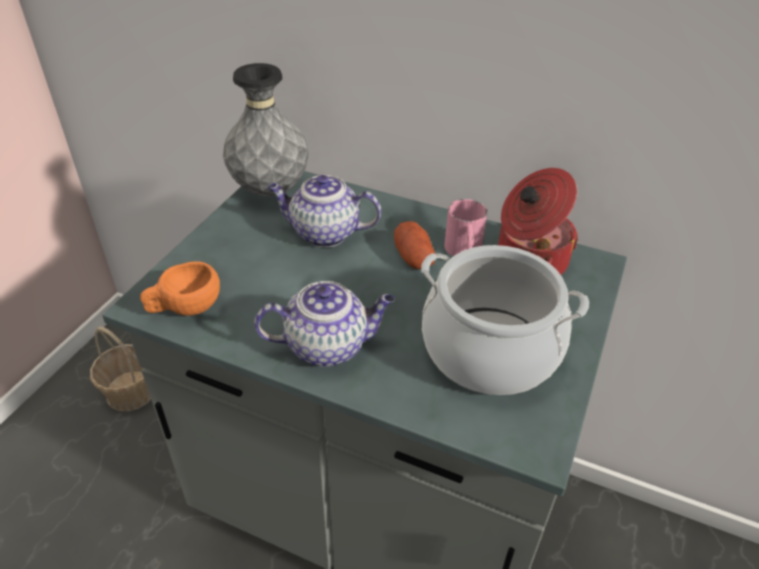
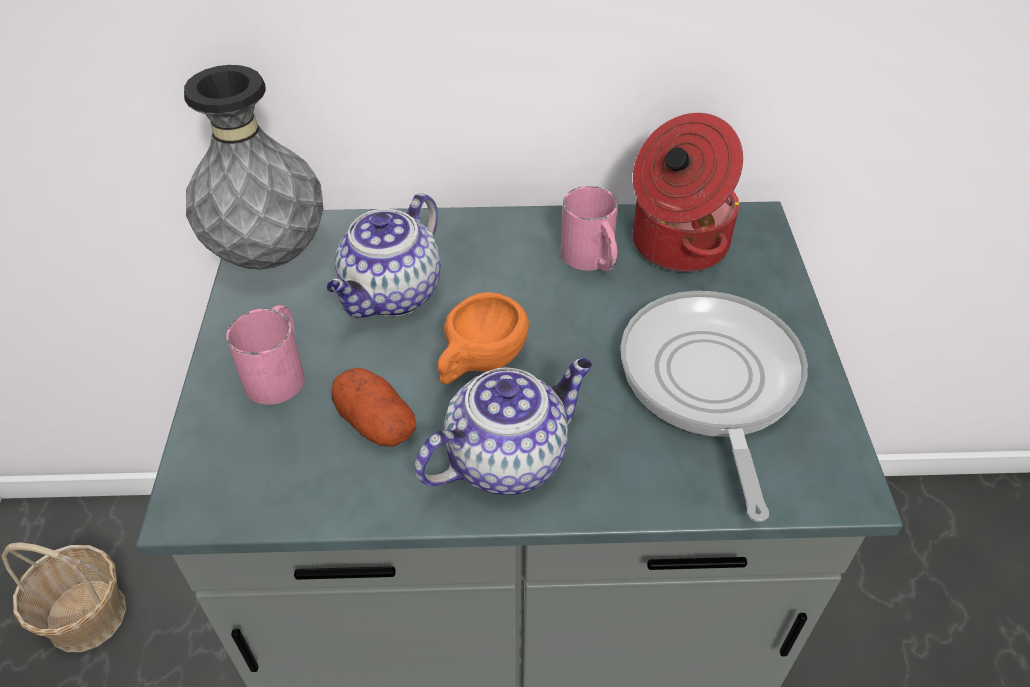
camera: 25 degrees left, 5 degrees up
orange cup [140,261,220,316] -> orange cup moved to [438,292,529,384]
teapot [267,175,381,247] -> teapot turned 45 degrees counterclockwise [326,193,441,318]
potato [394,221,435,269] -> potato moved to [331,367,416,447]
cooking pot [421,245,589,395] -> frying pan [621,291,808,522]
none -> pink mug [226,305,305,404]

